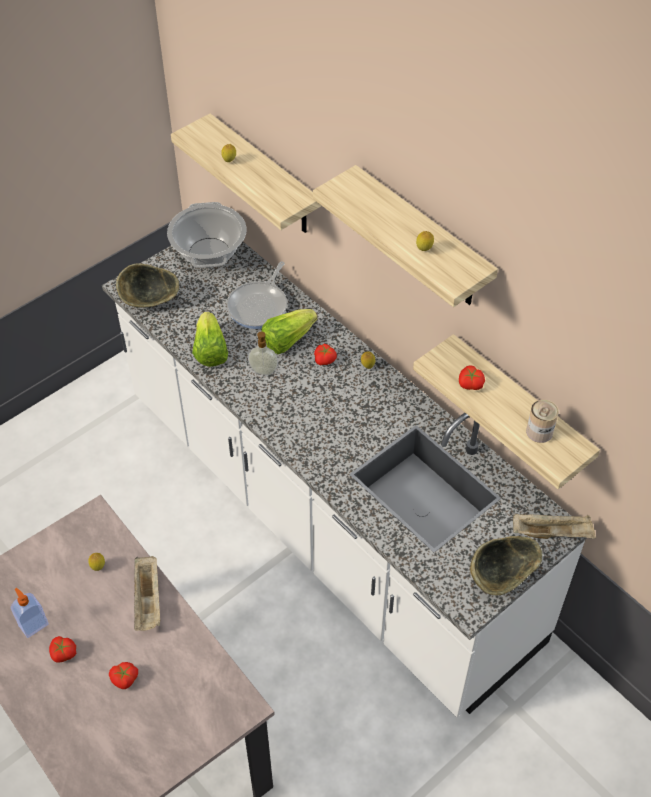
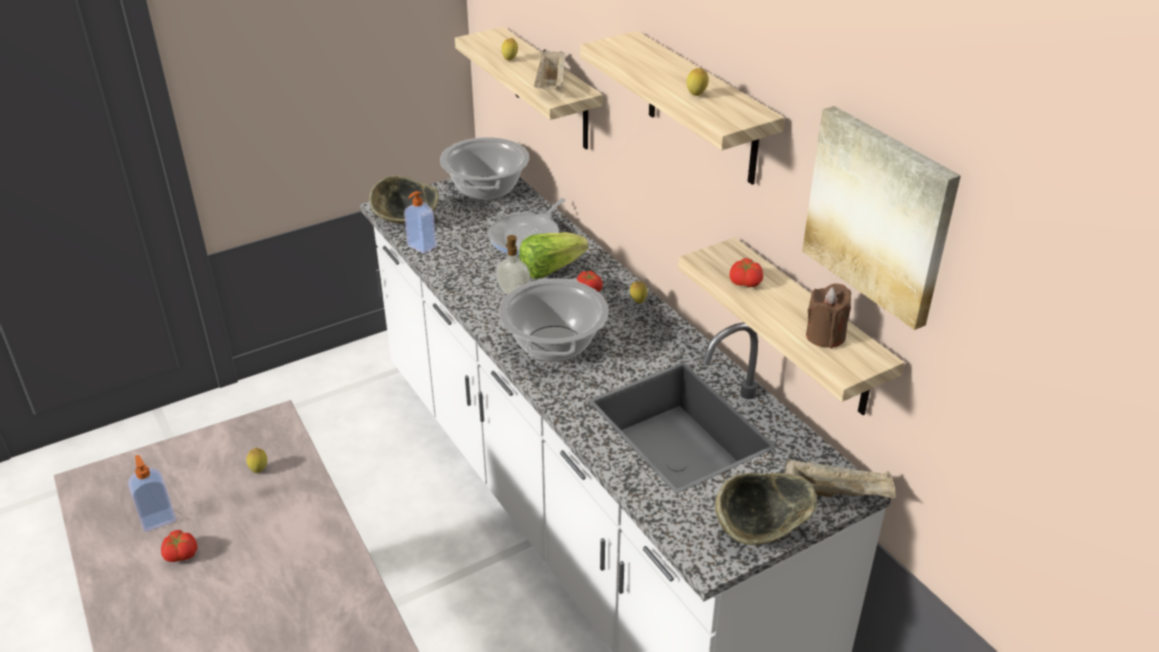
camera: 10 degrees right, 15 degrees down
tomato [109,662,138,689] -> none
beige tray [134,556,160,631] -> beige tray moved to [534,49,566,90]
lettuce [192,312,228,367] -> none
can [526,400,559,443] -> brown candle [806,283,851,349]
none -> soap dispenser [404,191,436,254]
none -> cooking pot [499,278,609,362]
none -> picture [802,106,961,330]

